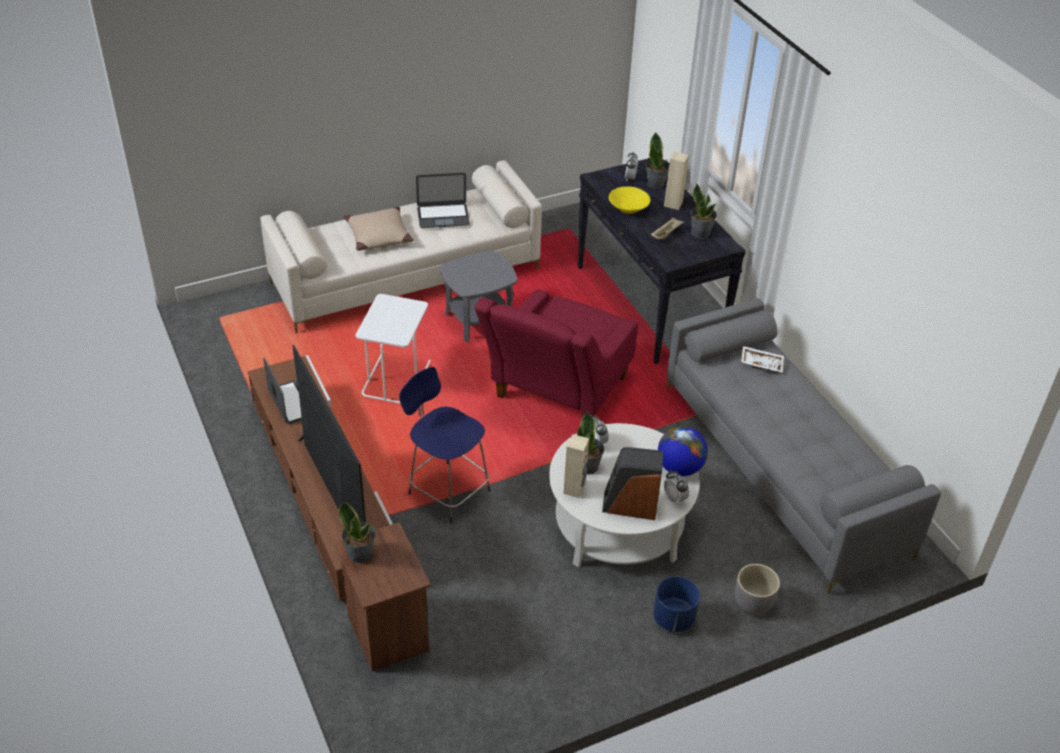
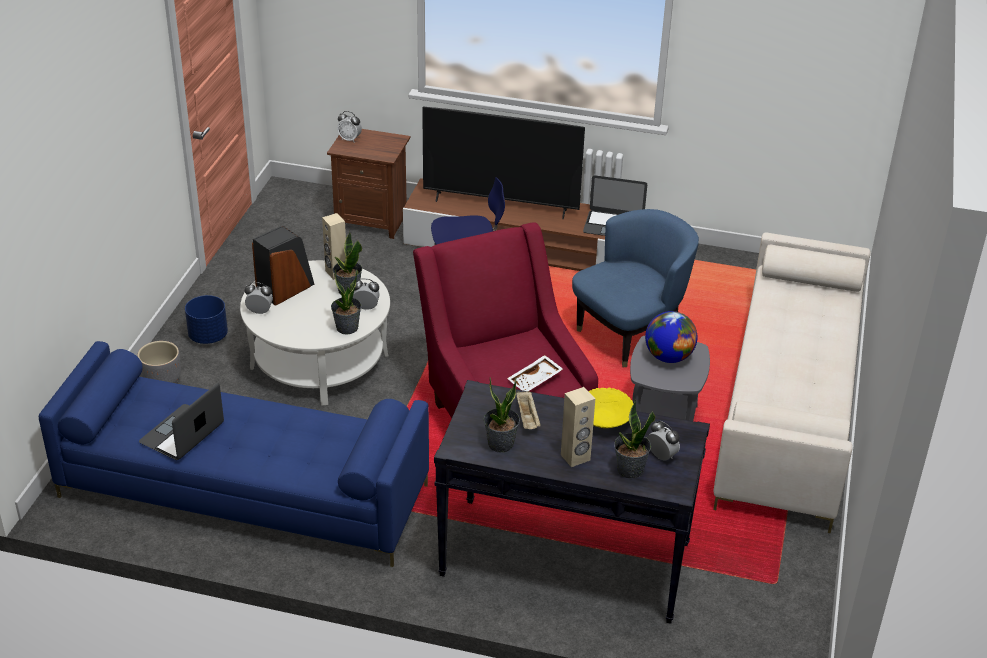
camera: 130 degrees right, 5 degrees down
potted plant [339,502,376,563] -> potted plant moved to [331,270,361,335]
beige pillow [343,207,413,251] -> none
white side table [356,294,431,404] -> blue armchair [572,209,699,367]
laptop [416,173,470,228] -> laptop moved to [139,383,224,460]
globe [658,426,708,476] -> globe moved to [645,311,697,363]
grey sofa [667,298,941,594] -> blue sofa [39,341,429,567]
white tray [741,346,784,373] -> white tray moved to [507,355,563,391]
none -> alarm clock [337,111,362,143]

